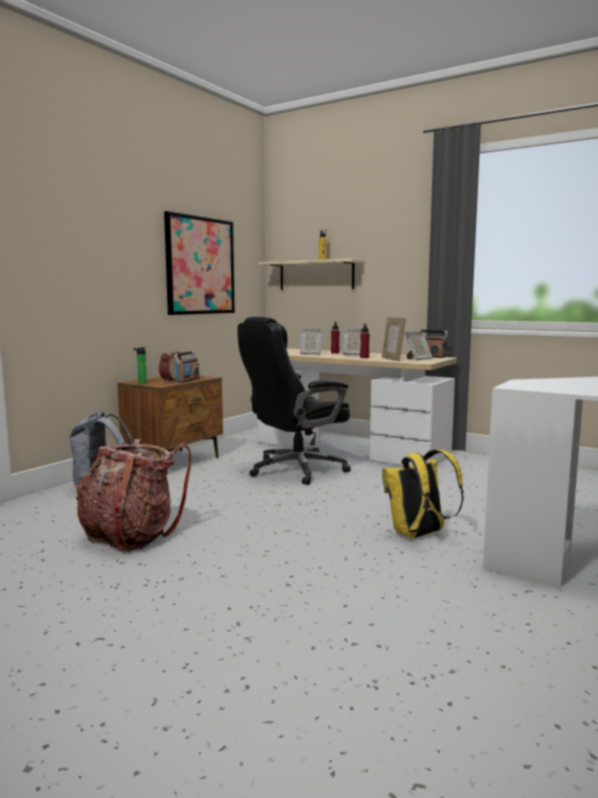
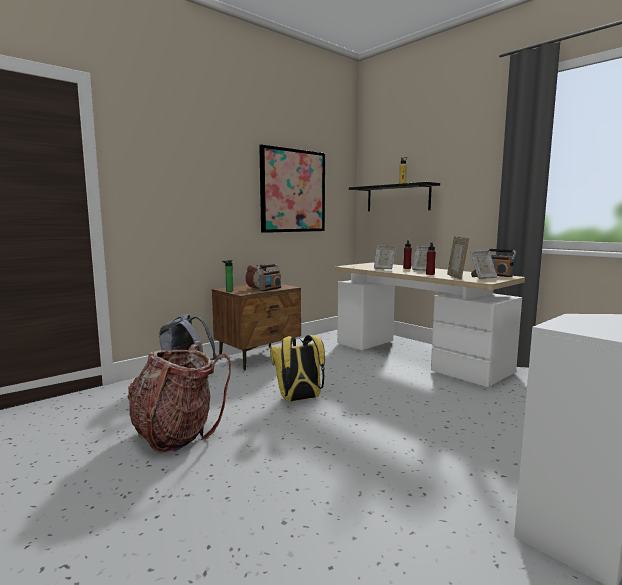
camera: 15 degrees right, 0 degrees up
black office chair [237,317,351,485] -> none
beige shelf [259,258,364,290] -> black shelf [349,182,440,211]
yellow backpack [382,449,464,538] -> yellow backpack moved to [270,335,325,402]

